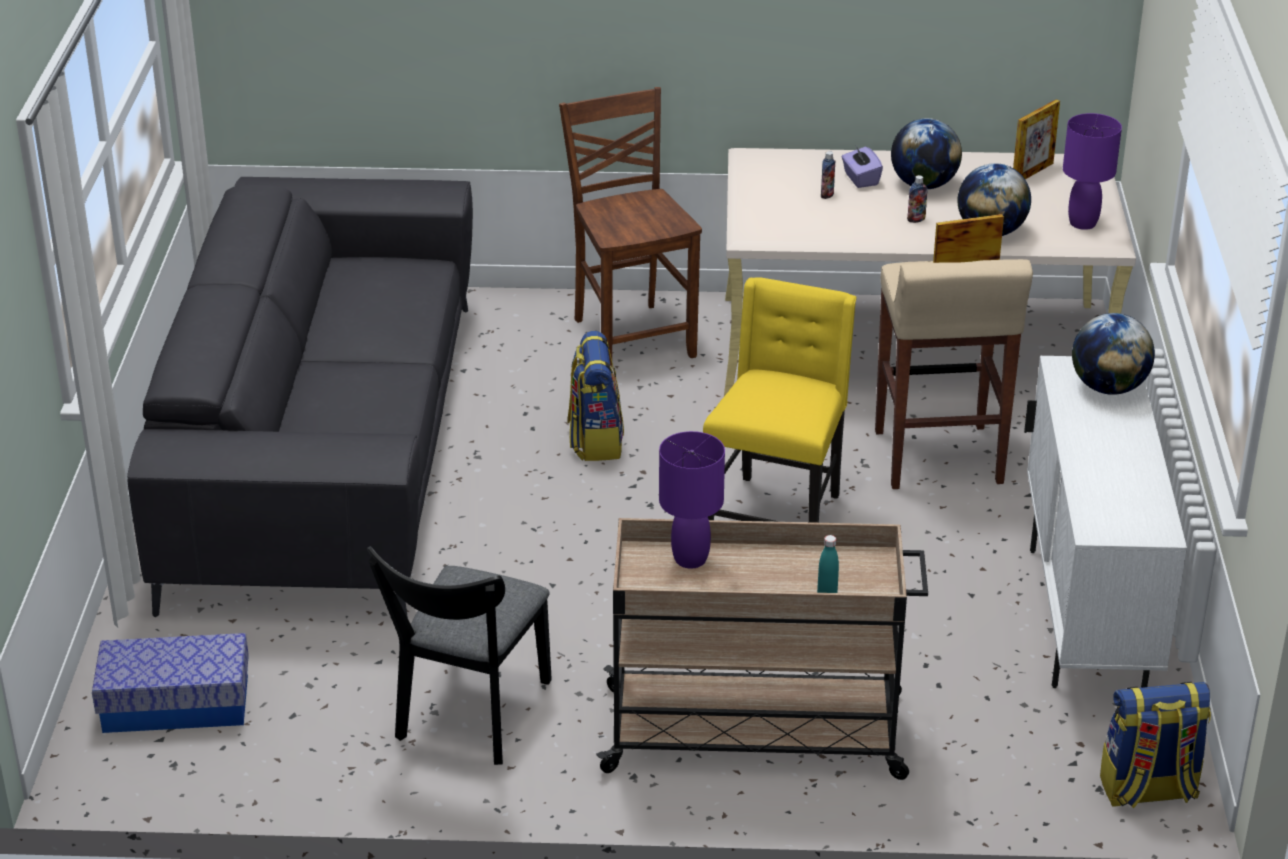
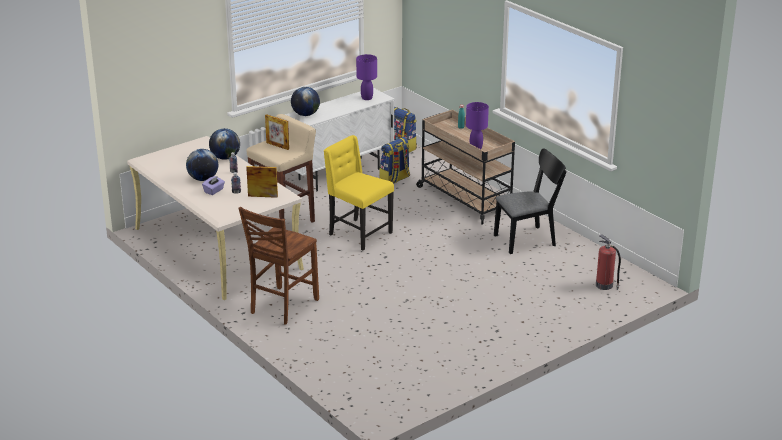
camera: 130 degrees left, 5 degrees down
storage box [92,633,249,733] -> fire extinguisher [596,234,621,290]
grey sofa [127,177,473,618] -> none
backpack [568,331,624,461] -> backpack moved to [379,137,410,184]
yellow chair [703,277,856,523] -> yellow chair turned 60 degrees clockwise [324,135,394,250]
picture frame [1013,99,1060,179] -> picture frame moved to [246,166,278,198]
purple table lamp [1063,113,1122,230] -> purple table lamp moved to [356,54,377,100]

